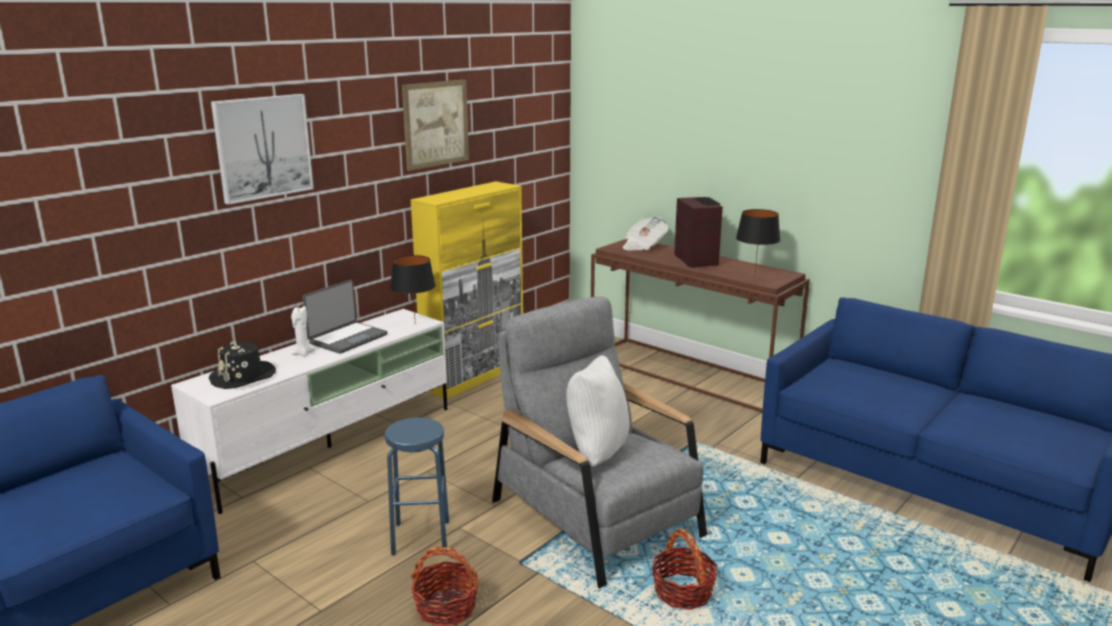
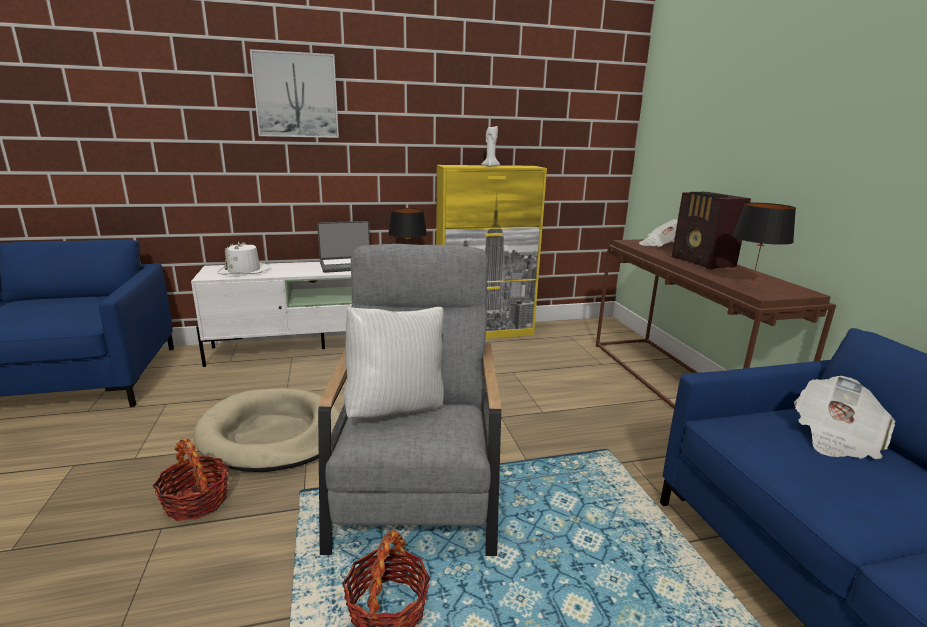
camera: 35 degrees right, 0 degrees up
black hat [209,341,276,389] -> white hat [218,241,270,275]
white candle [291,306,316,357] -> white candle moved to [481,126,500,167]
blue stool [385,417,449,556] -> beige dog bed [194,388,340,472]
picture [402,80,469,171] -> none
radio [674,197,723,268] -> radio turned 135 degrees clockwise [672,192,751,270]
none -> newspaper [794,376,895,459]

